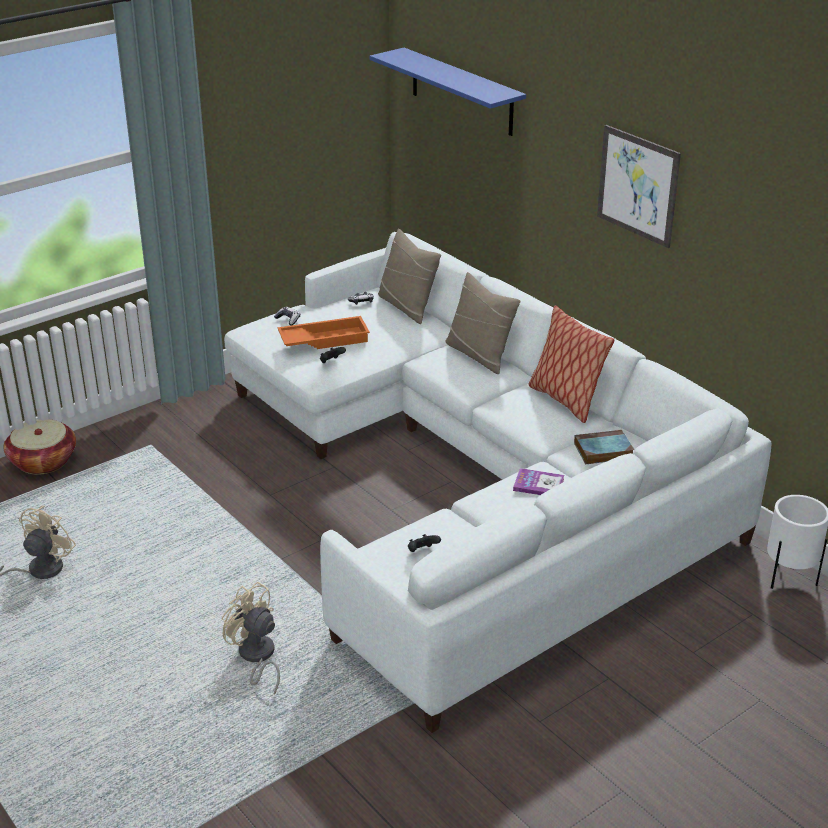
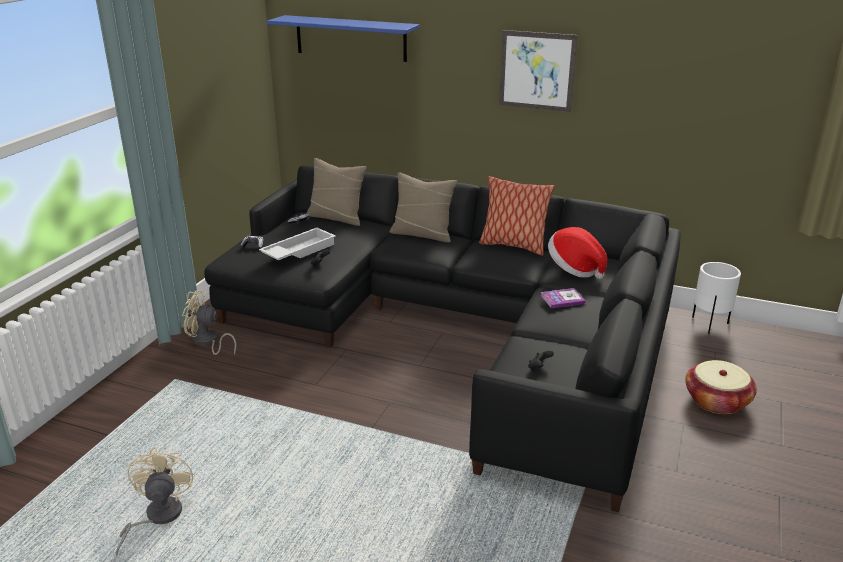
camera: 30 degrees left, 5 degrees down
basket [3,419,76,475] -> basket moved to [685,360,757,414]
beige fan [222,582,280,695] -> beige fan moved to [182,290,237,355]
white sofa [224,232,772,733] -> black sofa [204,165,681,512]
orange tray [277,316,370,349] -> white tray [259,228,336,260]
book [574,430,634,464] -> hat [548,227,607,279]

